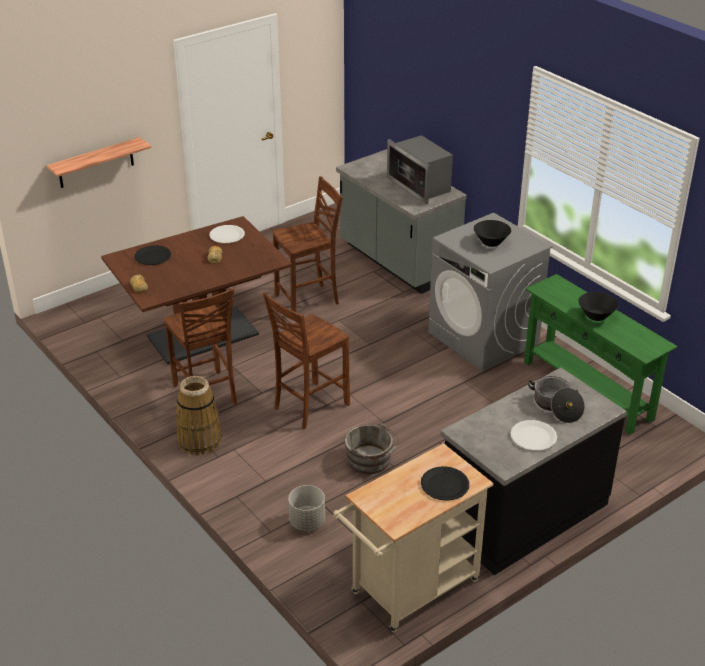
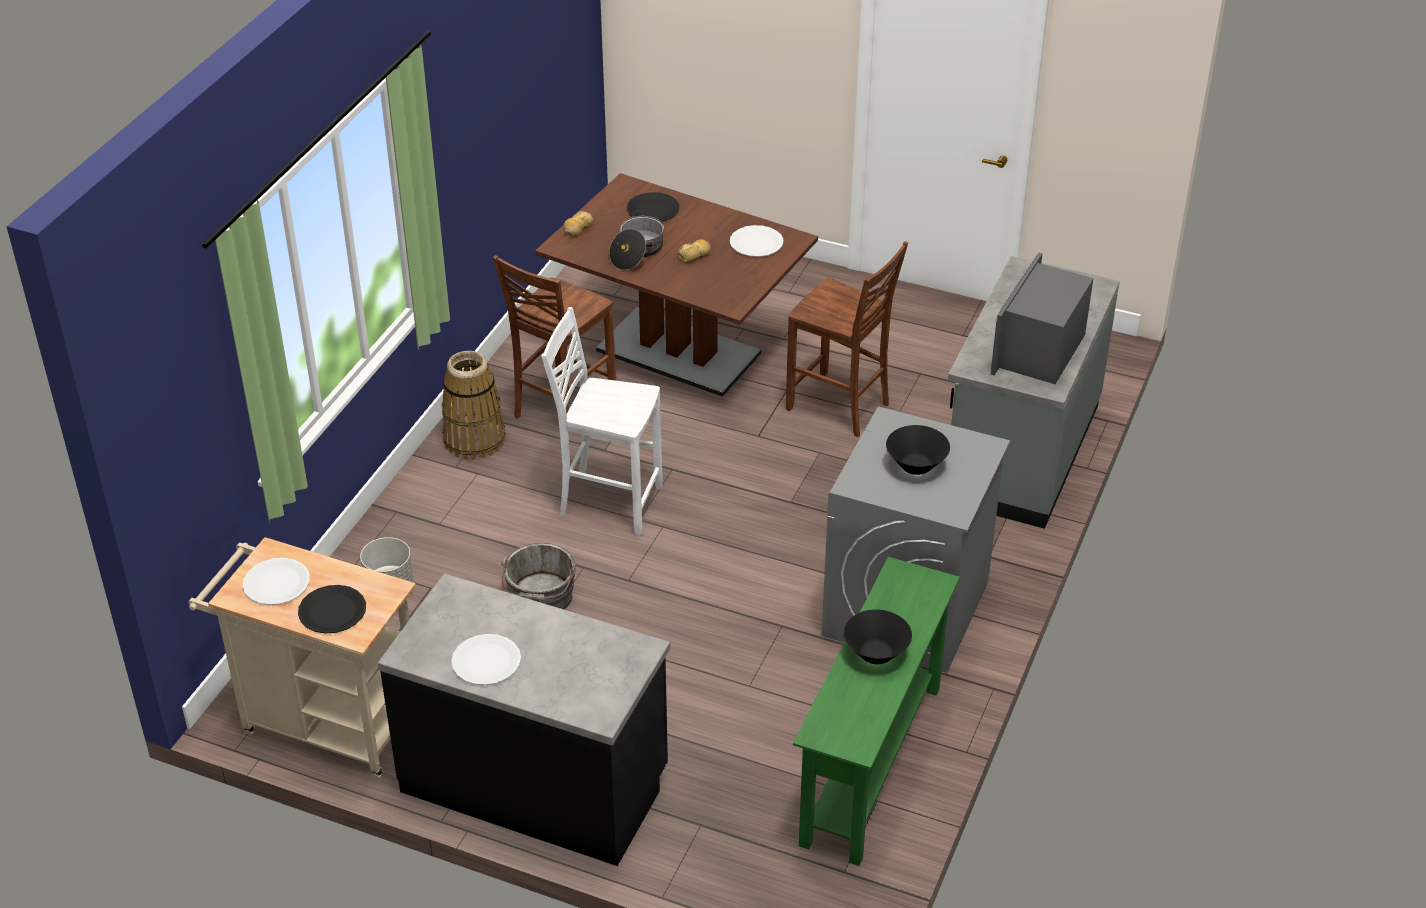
camera: 60 degrees right, 5 degrees up
shelf [47,137,151,188] -> none
brown chair [263,292,350,429] -> white chair [542,307,663,535]
cooking pot [528,376,585,423] -> cooking pot moved to [609,210,664,270]
none -> white plate [243,558,310,605]

